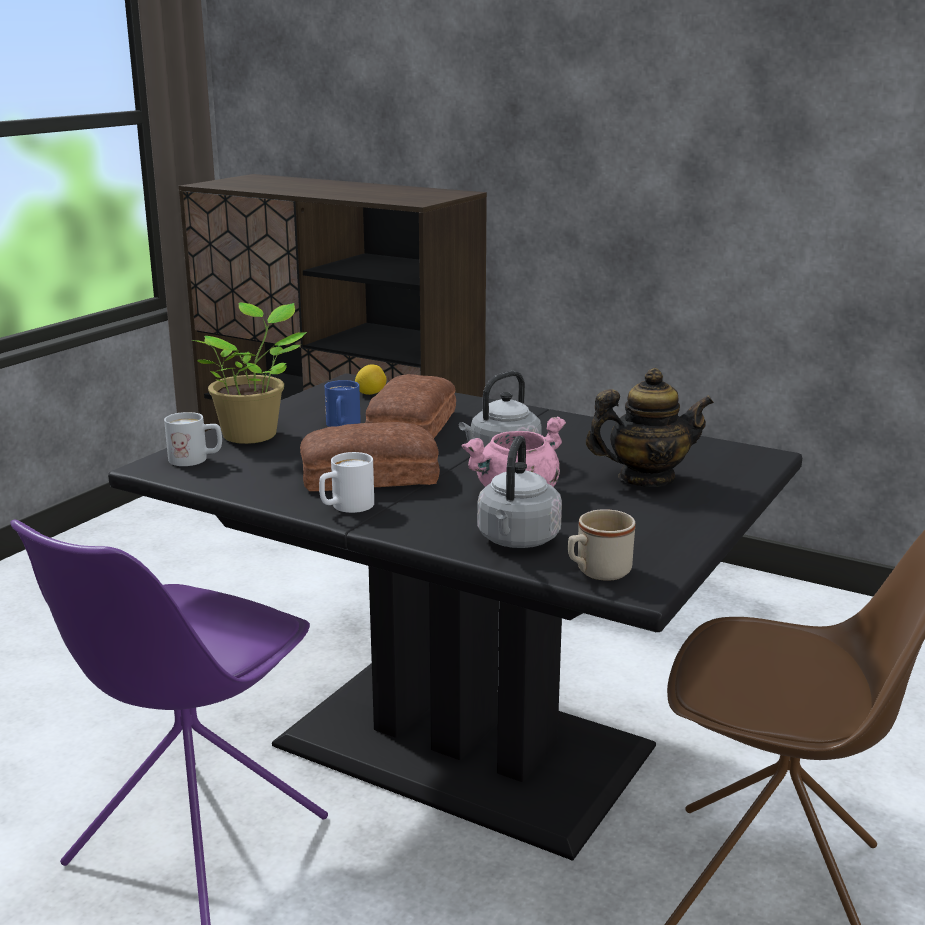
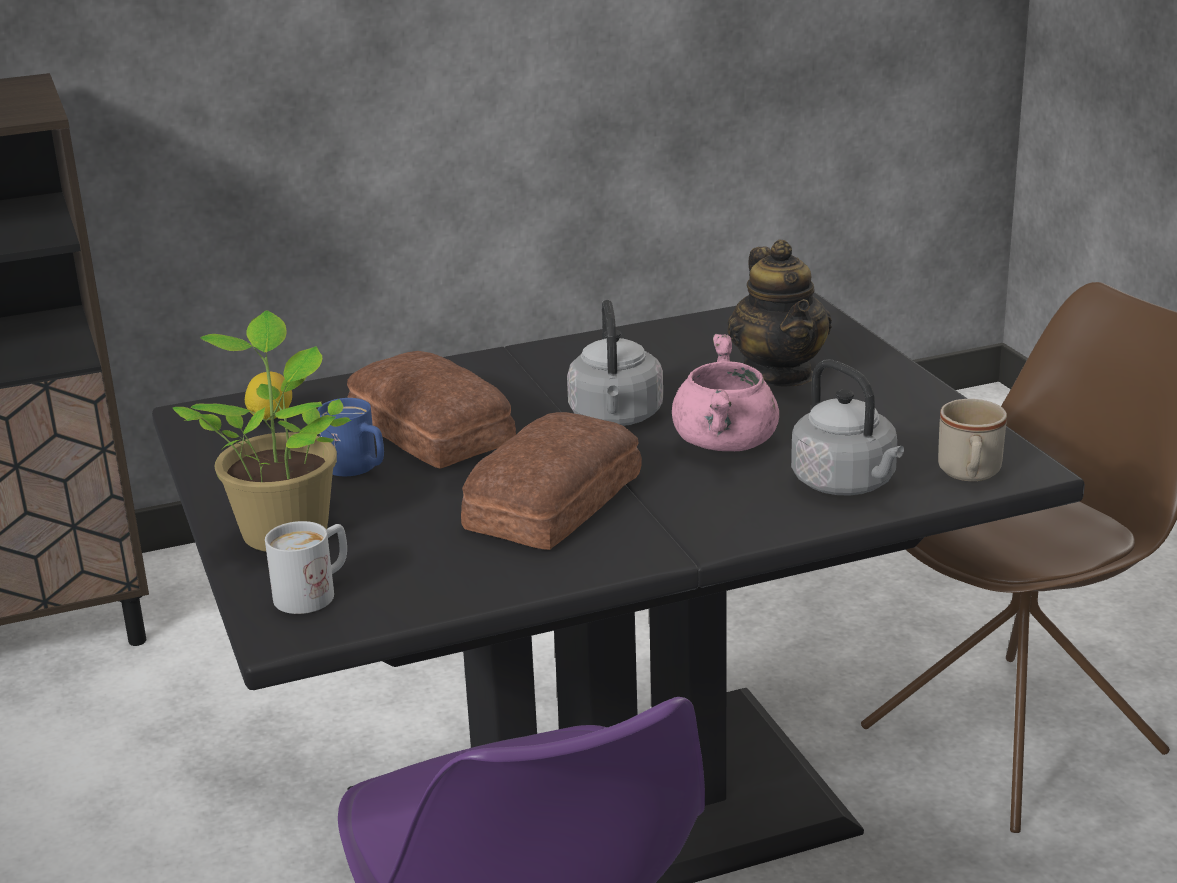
camera: 50 degrees left, 5 degrees up
white mug [319,452,374,513] -> none
teapot [586,368,714,487] -> teapot turned 135 degrees clockwise [728,239,832,387]

